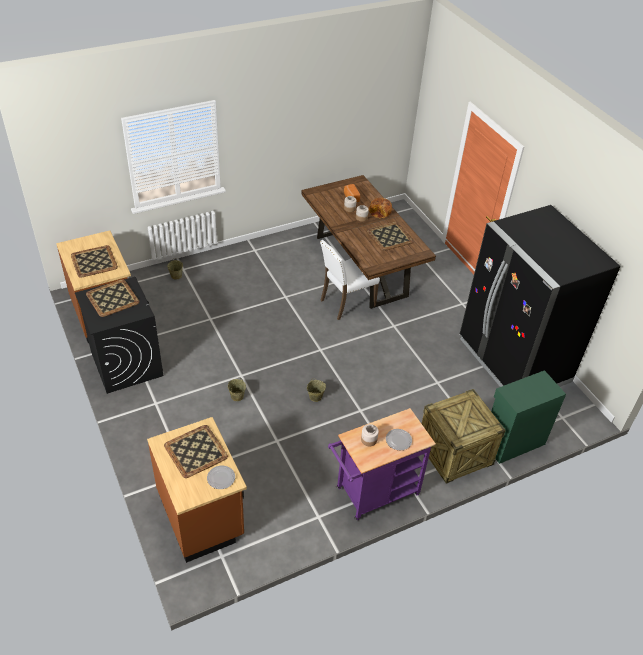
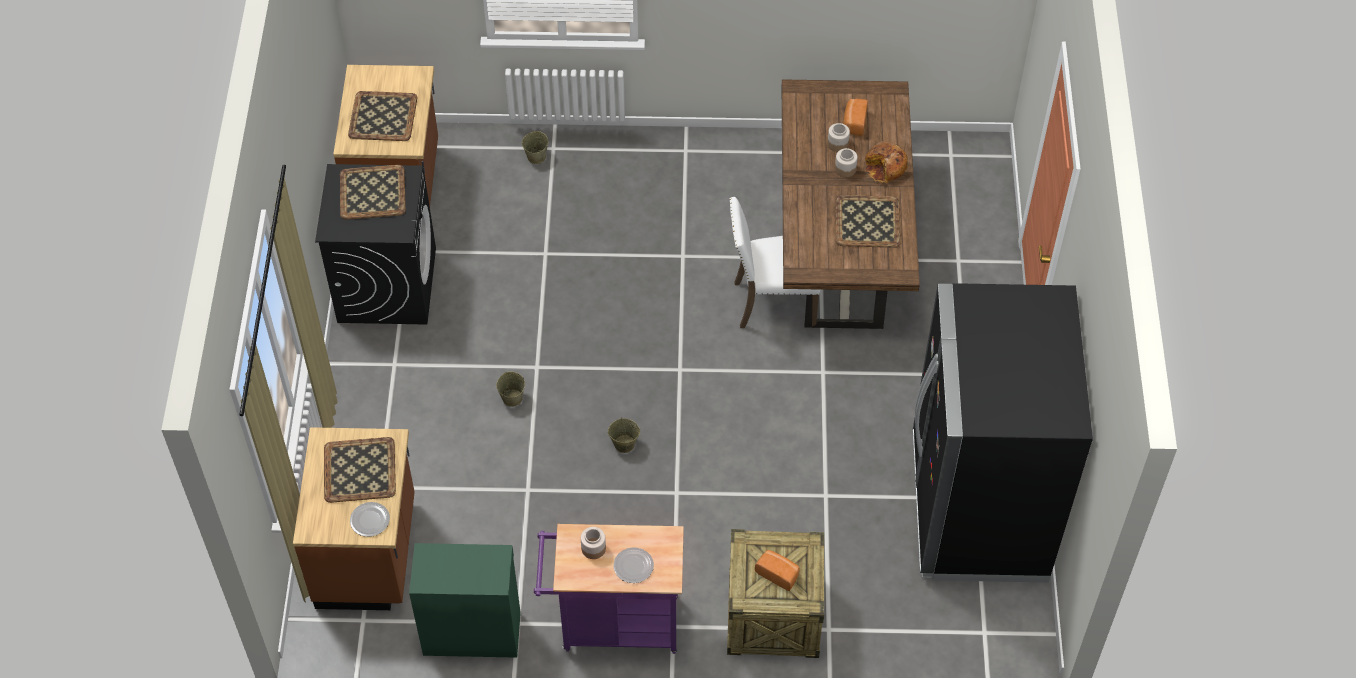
camera: 30 degrees right, 10 degrees up
green cabinet [491,370,566,464] -> green cabinet moved to [409,543,521,658]
none -> bread [755,550,800,591]

